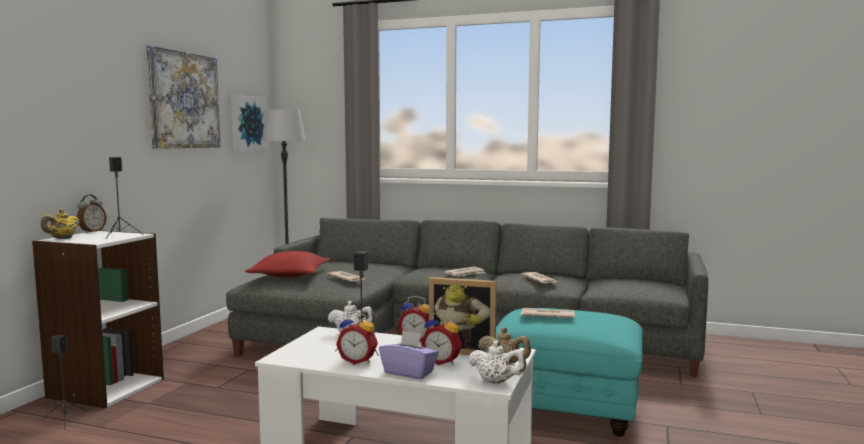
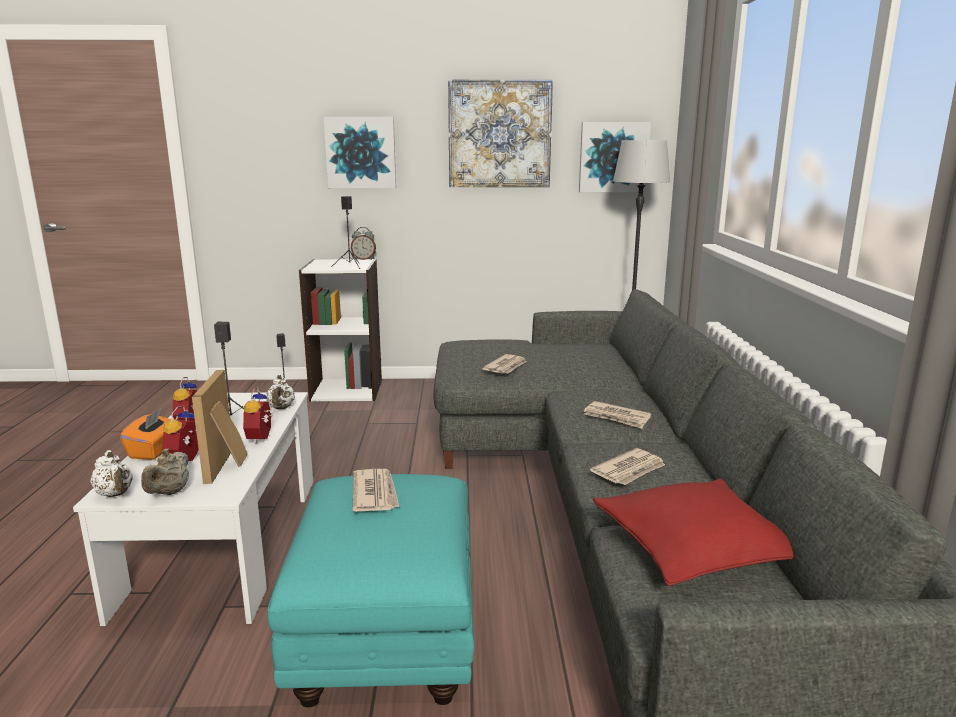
camera: 70 degrees right, 10 degrees up
yellow teapot [41,209,80,239] -> none
red pillow [245,251,330,277] -> red pillow moved to [593,479,794,586]
purple tissue box [379,330,438,379] -> orange tissue box [120,409,172,460]
white teapot [468,341,526,383] -> white teapot turned 45 degrees counterclockwise [90,450,133,497]
none -> picture [324,117,396,188]

